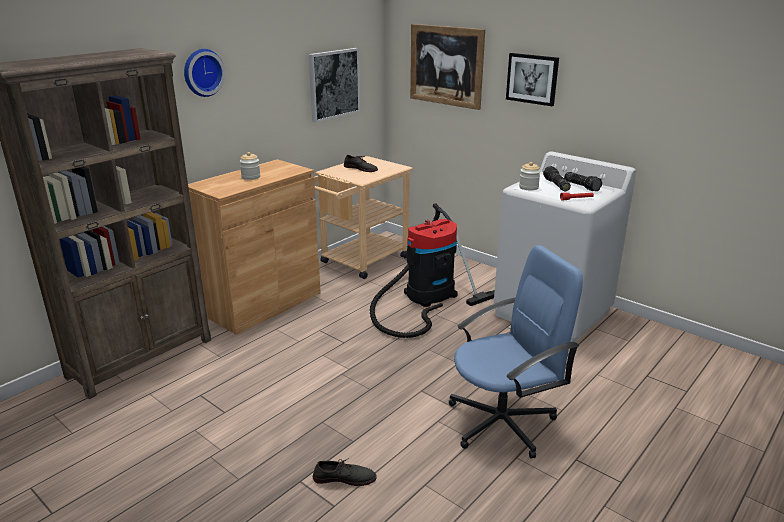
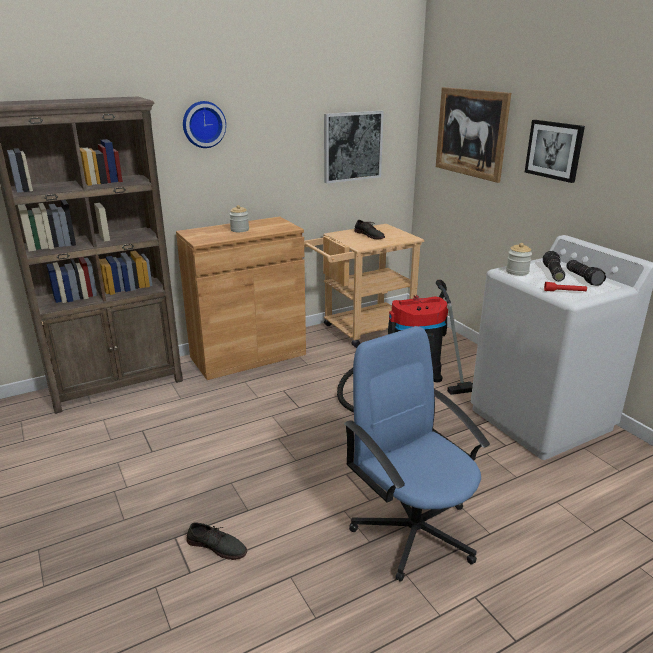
camera: 20 degrees right, 0 degrees up
blue office chair [449,245,583,459] -> blue office chair turned 120 degrees counterclockwise [344,326,490,582]

